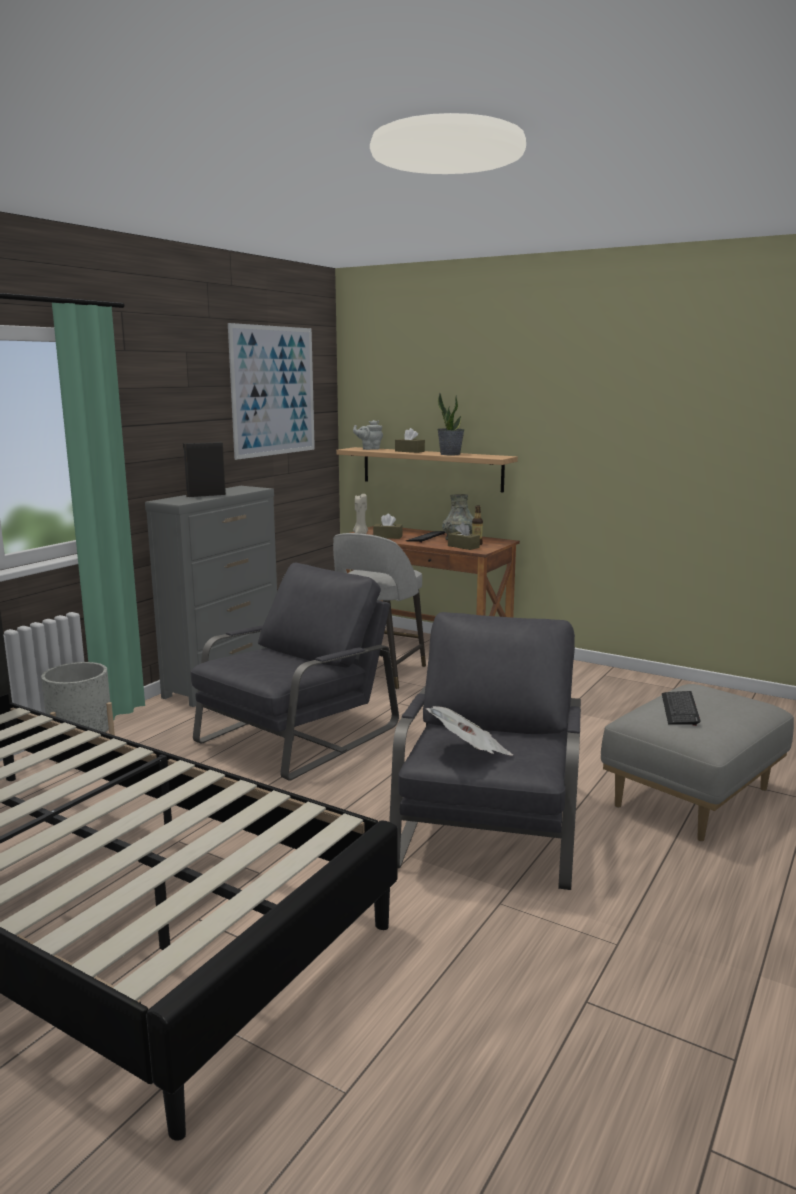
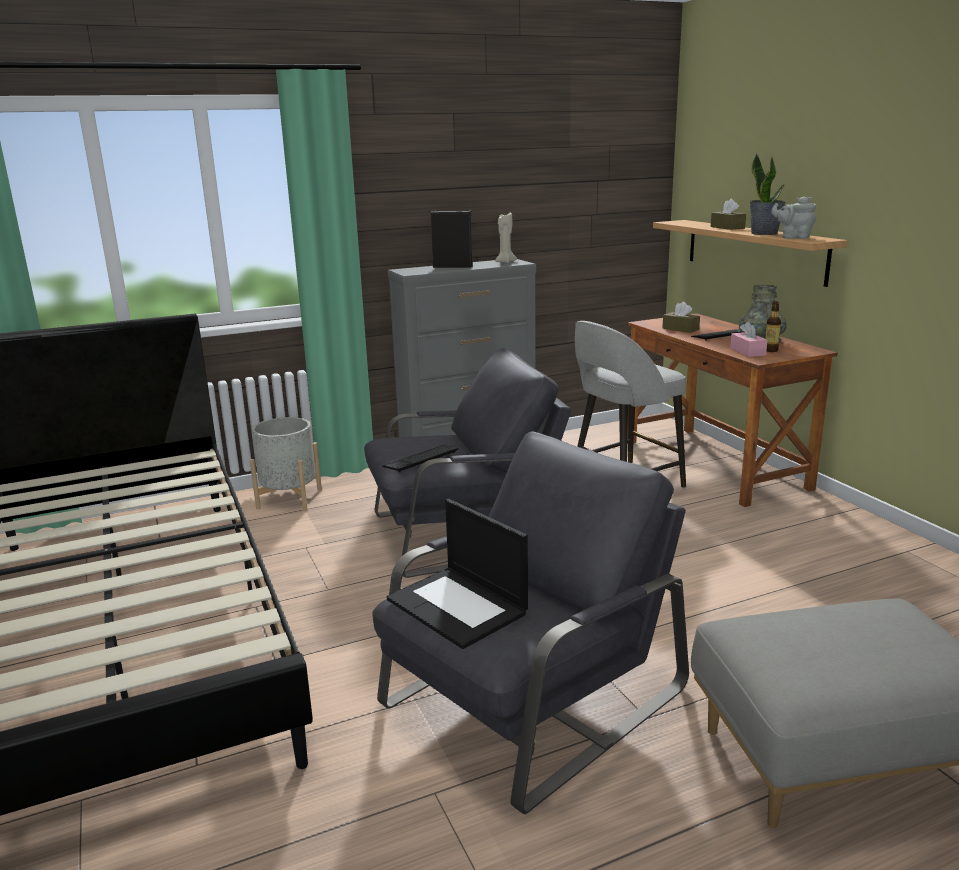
camera: 35 degrees right, 5 degrees up
picture [228,323,315,460] -> none
grey teapot [353,420,383,450] -> grey teapot moved to [771,196,816,239]
beige candle [353,494,368,534] -> beige candle moved to [495,213,517,263]
newspaper [426,706,514,755] -> laptop [386,499,528,649]
brown tissue box [448,523,480,550] -> pink tissue box [730,321,768,357]
keyboard [662,691,701,726] -> keyboard moved to [382,445,459,473]

